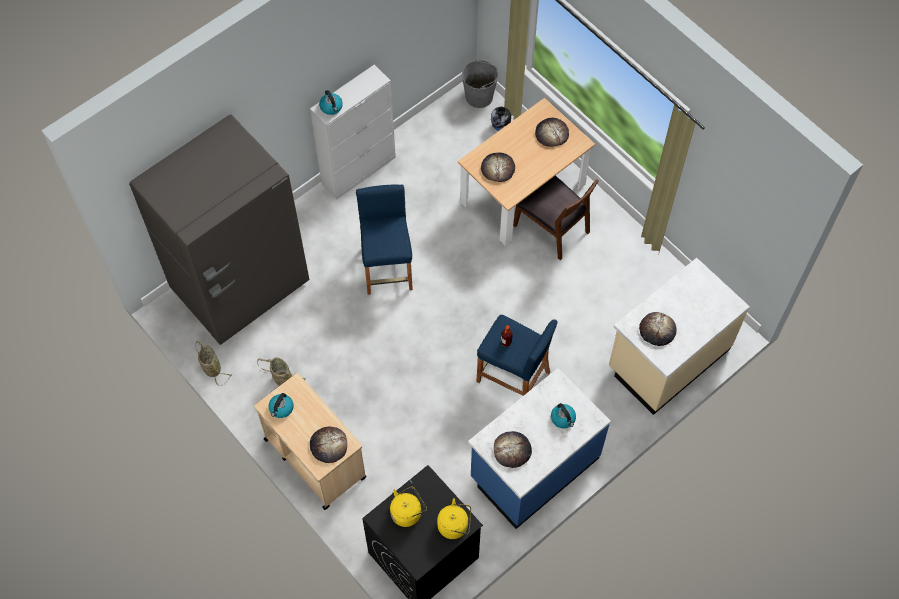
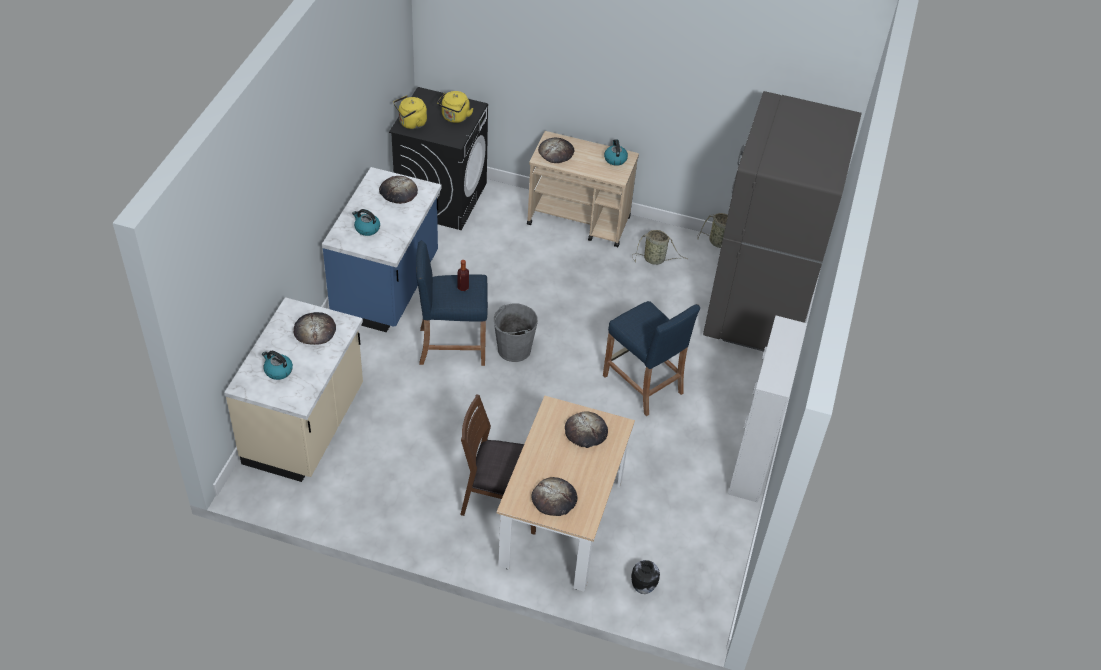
camera: 145 degrees right, 15 degrees down
kettle [319,90,343,115] -> kettle moved to [262,351,293,380]
grey bucket [462,59,500,108] -> grey bucket moved to [494,304,538,362]

